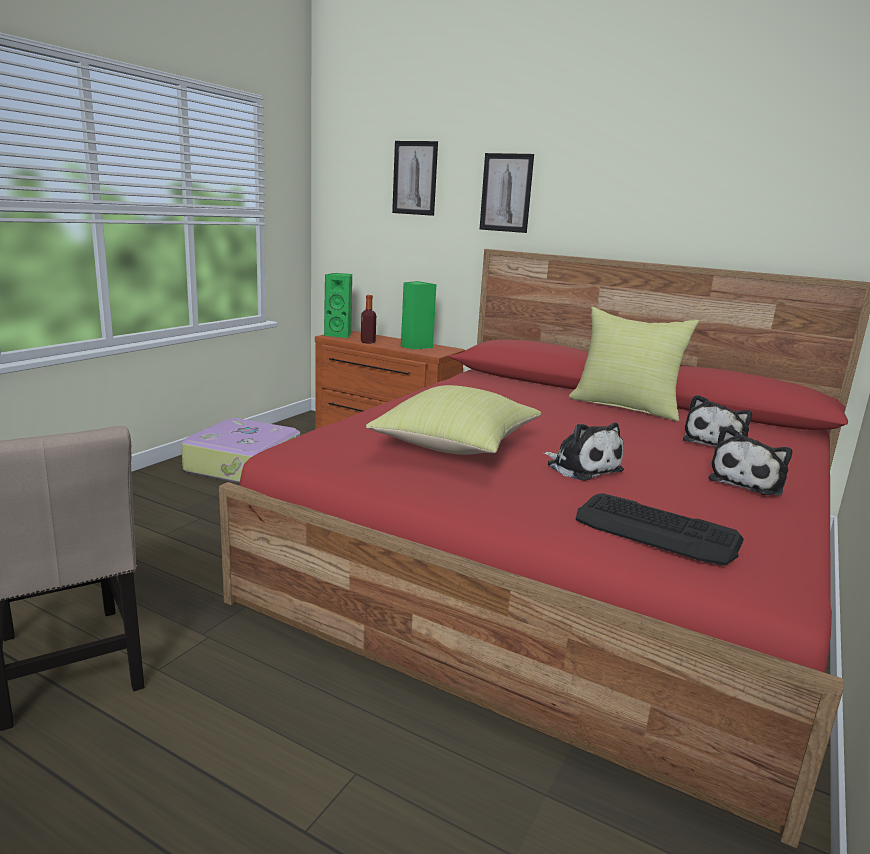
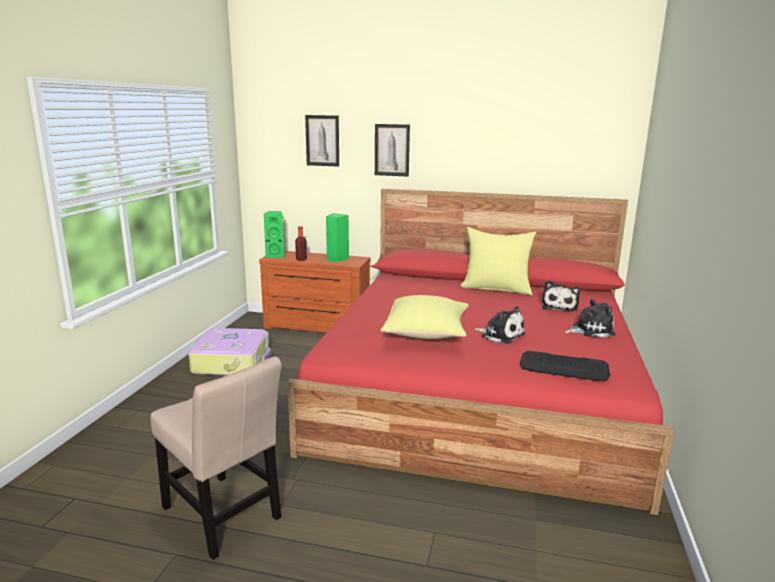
camera: 15 degrees left, 0 degrees up
plush toy [709,426,792,495] -> plush toy turned 120 degrees counterclockwise [565,299,615,338]

